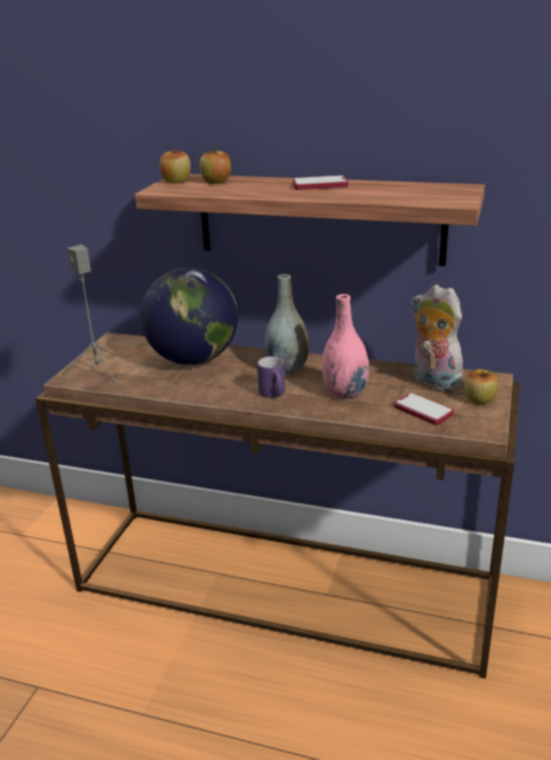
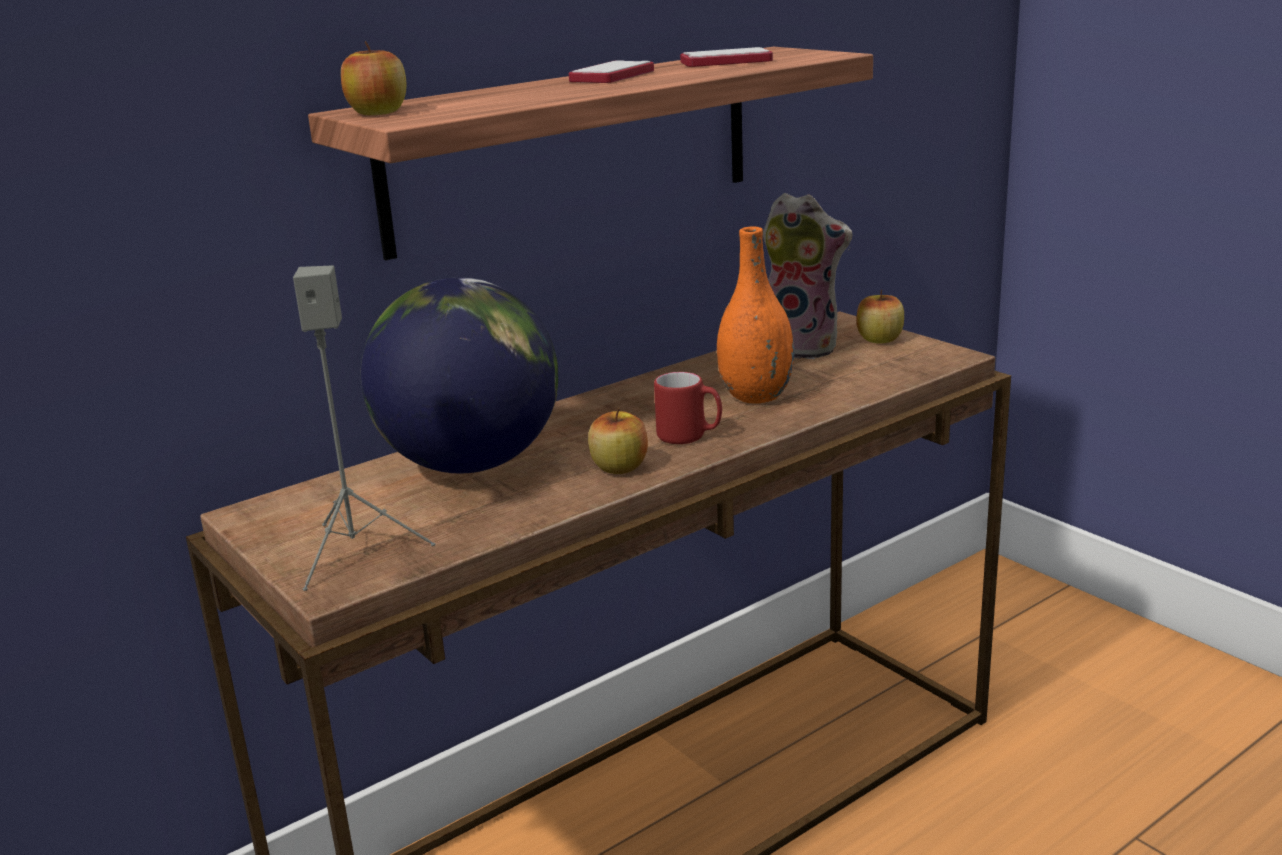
camera: 55 degrees left, 5 degrees down
apple [200,147,231,184] -> apple moved to [588,408,648,474]
purple mug [257,356,285,398] -> red mug [654,372,722,444]
grey vase [265,274,309,374] -> none
pink vase [322,294,369,400] -> orange vase [717,226,794,404]
phone [394,393,454,425] -> phone moved to [680,47,773,67]
plush toy [411,285,463,392] -> plush toy turned 150 degrees counterclockwise [763,193,852,359]

